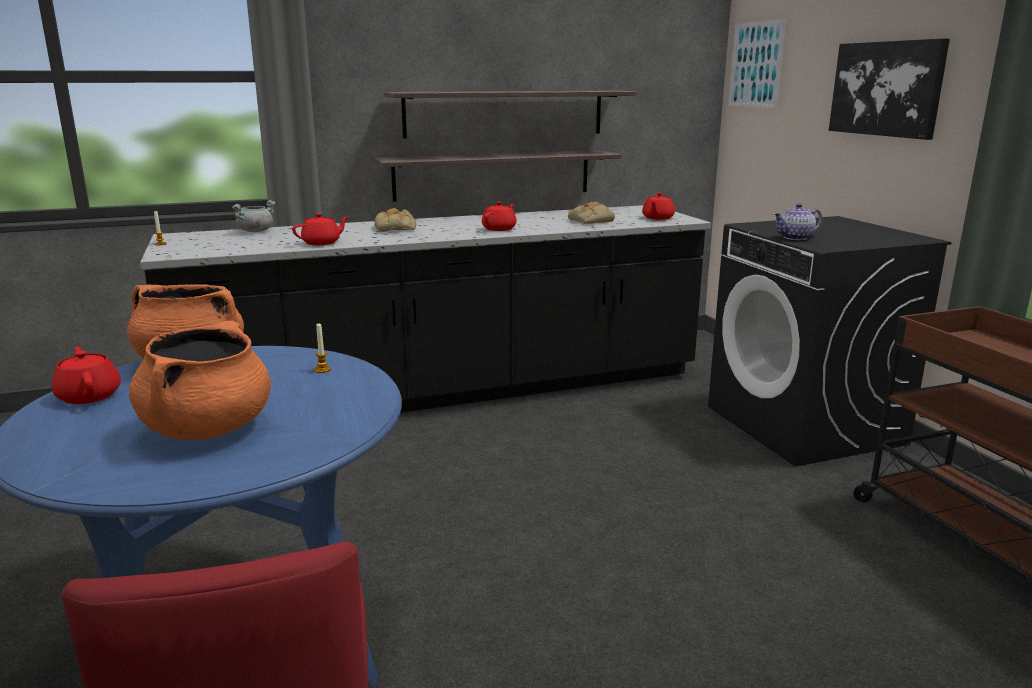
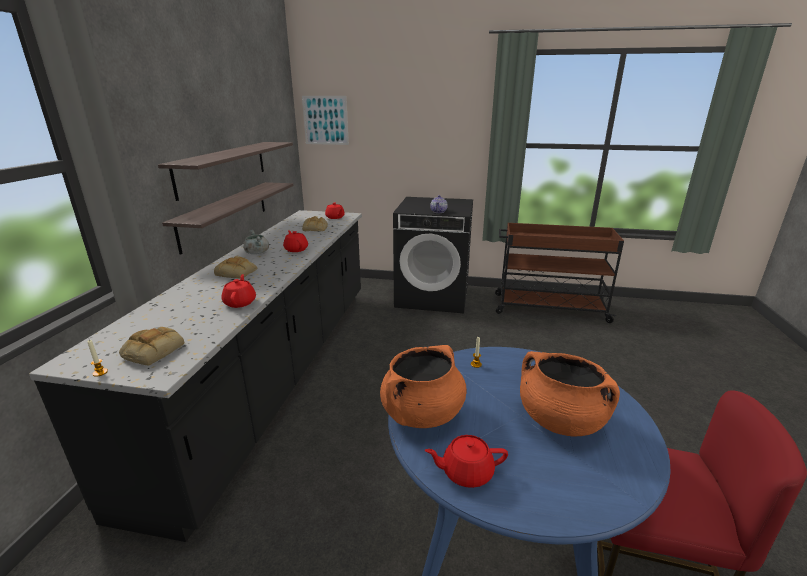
camera: 60 degrees left, 5 degrees up
grey cooking pot [232,200,276,232] -> grey cooking pot moved to [243,230,269,254]
picture [829,38,950,140] -> none
none -> bread [119,327,185,365]

